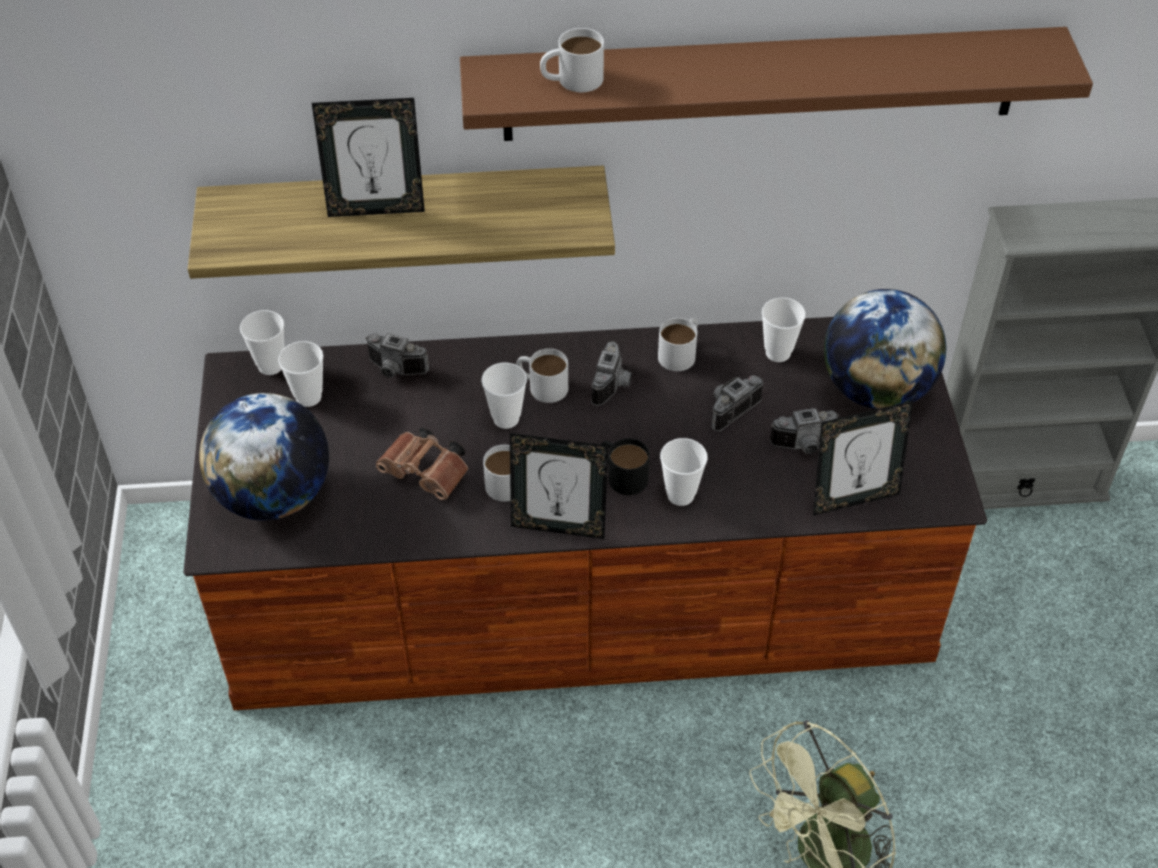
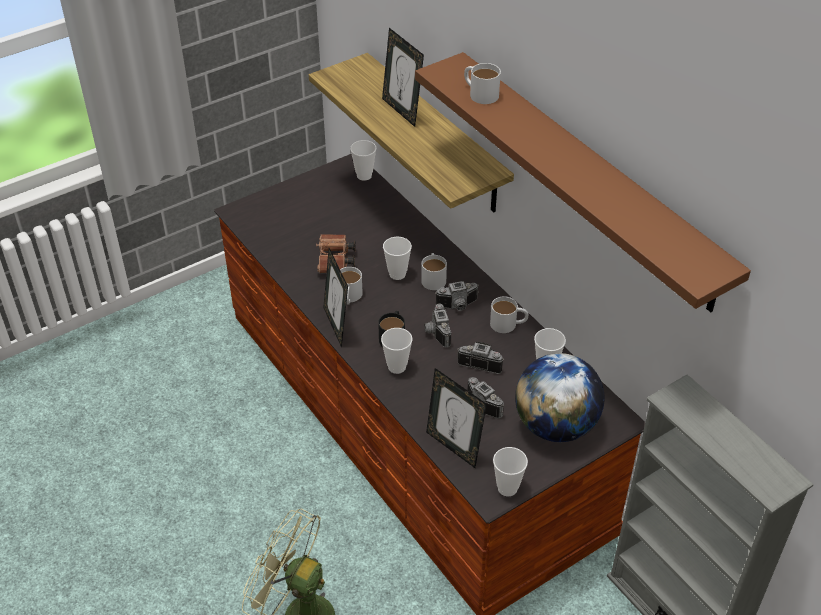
camera: 60 degrees right, 5 degrees down
globe [199,393,329,521] -> none
cup [278,341,324,407] -> cup moved to [493,447,528,496]
camera [365,333,429,378] -> camera moved to [424,303,451,348]

